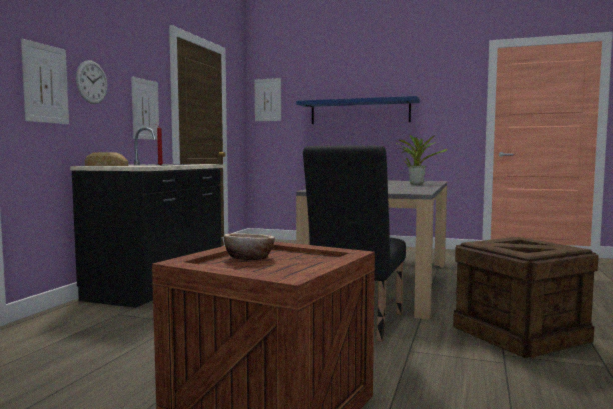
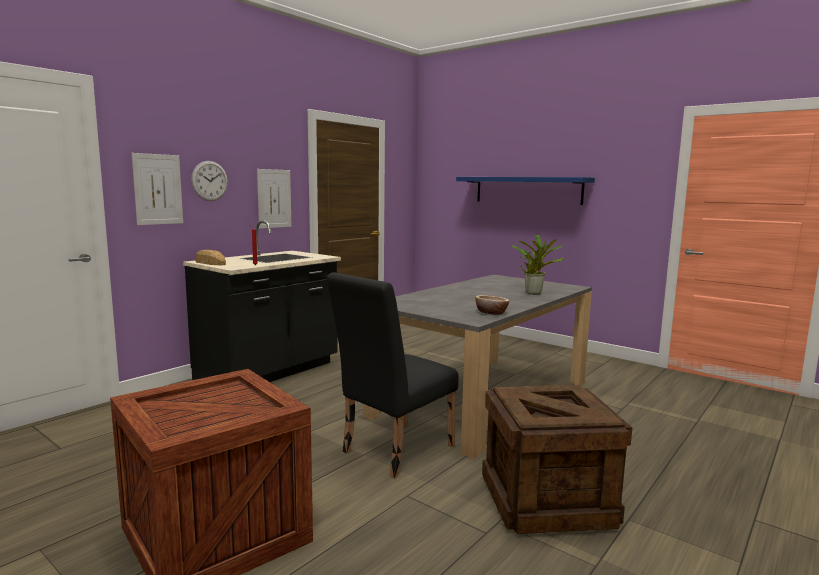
camera: 20 degrees right, 5 degrees up
bowl [224,233,275,260] -> bowl moved to [476,295,509,315]
picture [255,78,281,121] -> none

